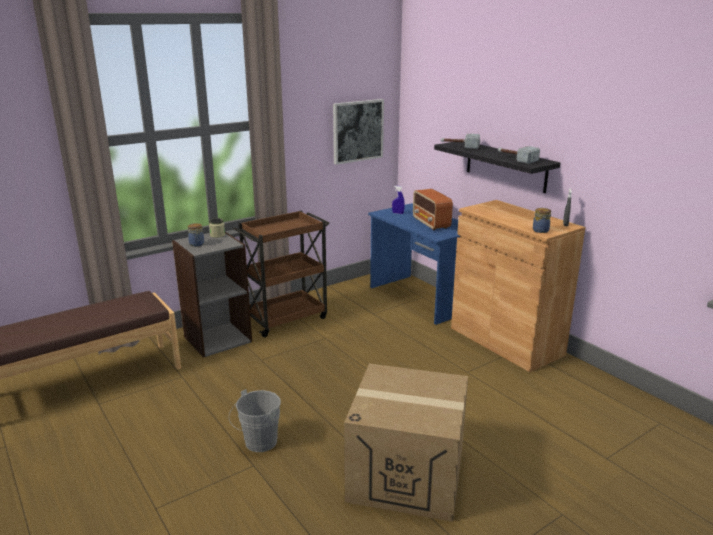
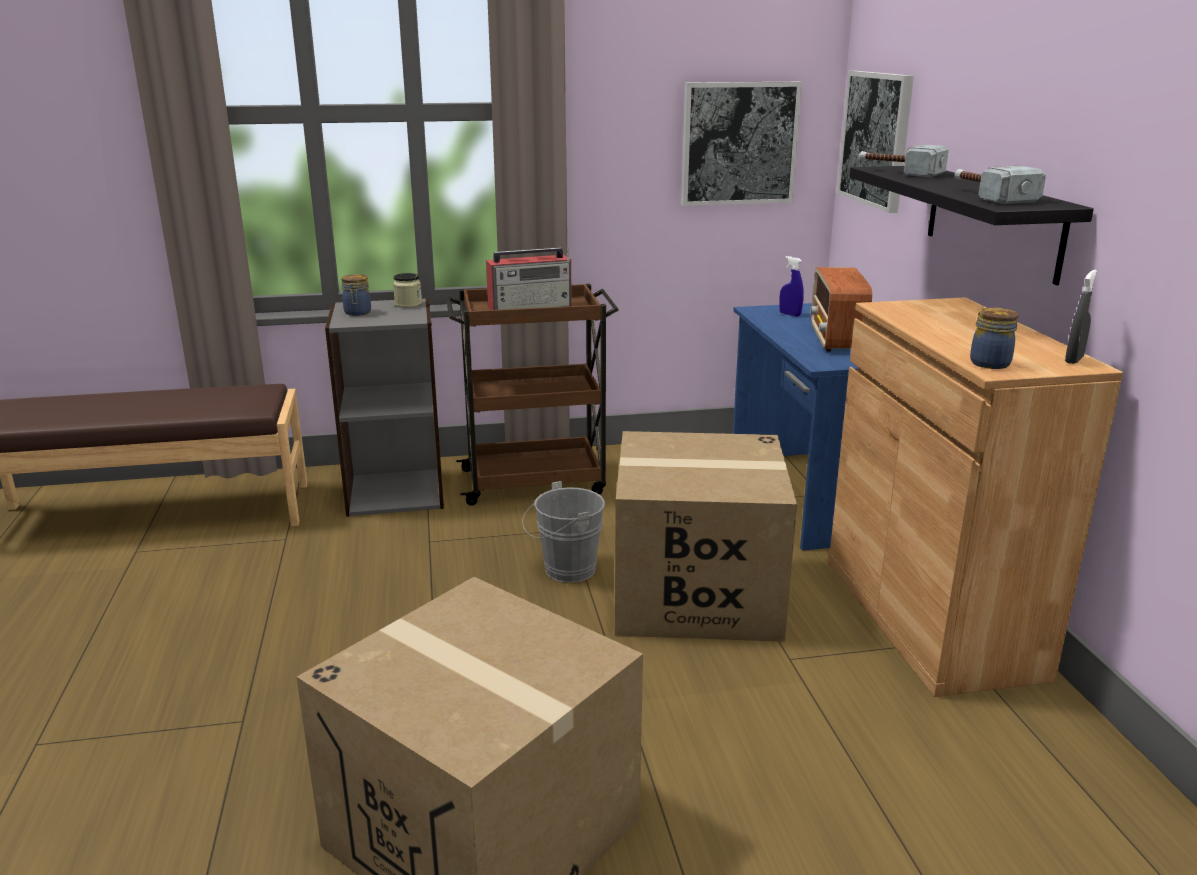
camera: 25 degrees right, 0 degrees up
grey bucket [229,389,281,452] -> grey bucket moved to [522,481,605,583]
none -> radio [486,247,572,310]
none -> cardboard box [615,431,797,642]
none -> picture [837,71,914,213]

